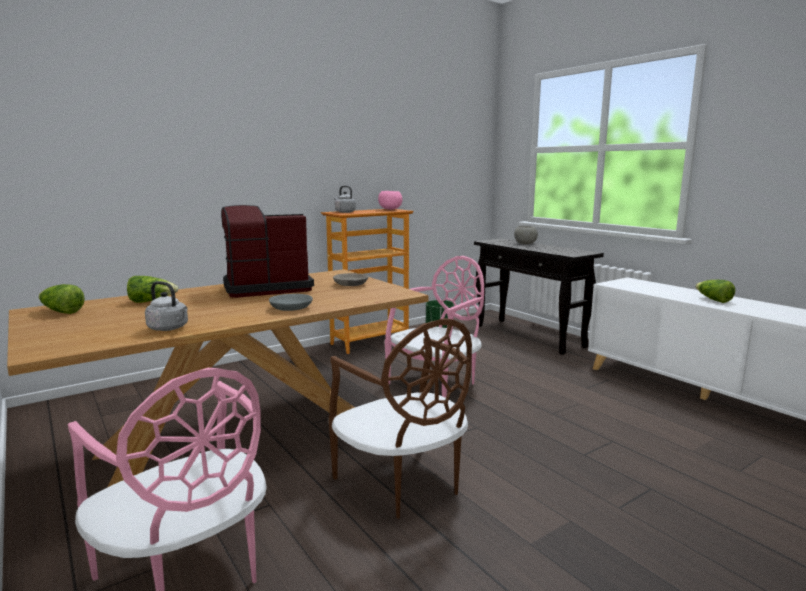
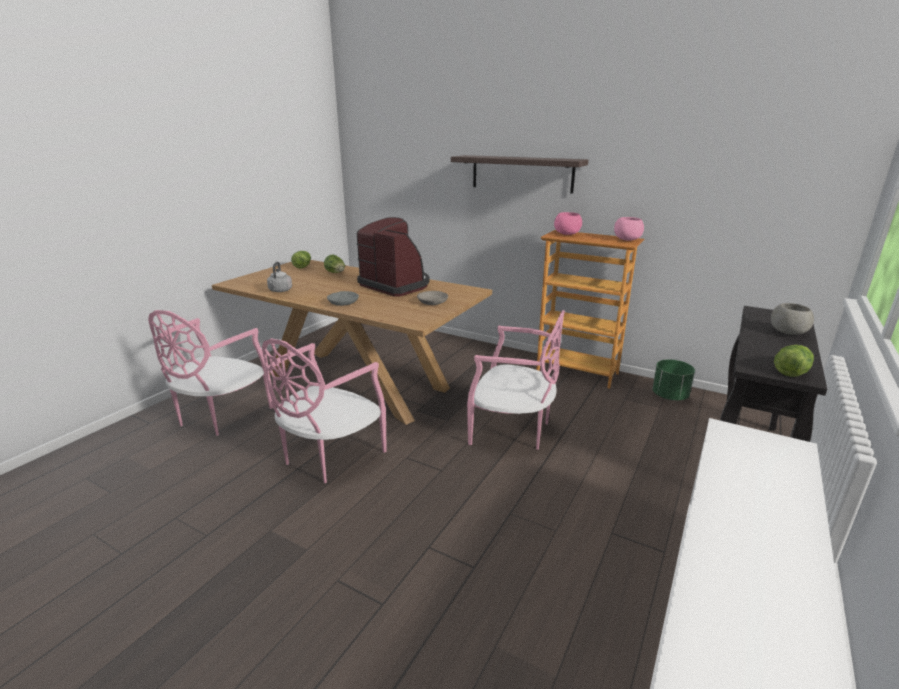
camera: 65 degrees right, 10 degrees up
brown chair [329,318,472,519] -> pink chair [262,338,387,483]
grey kettle [334,186,356,213] -> pink bowl [554,212,582,235]
lettuce [695,280,735,303] -> lettuce moved to [774,345,814,377]
none -> shelf [451,155,589,194]

